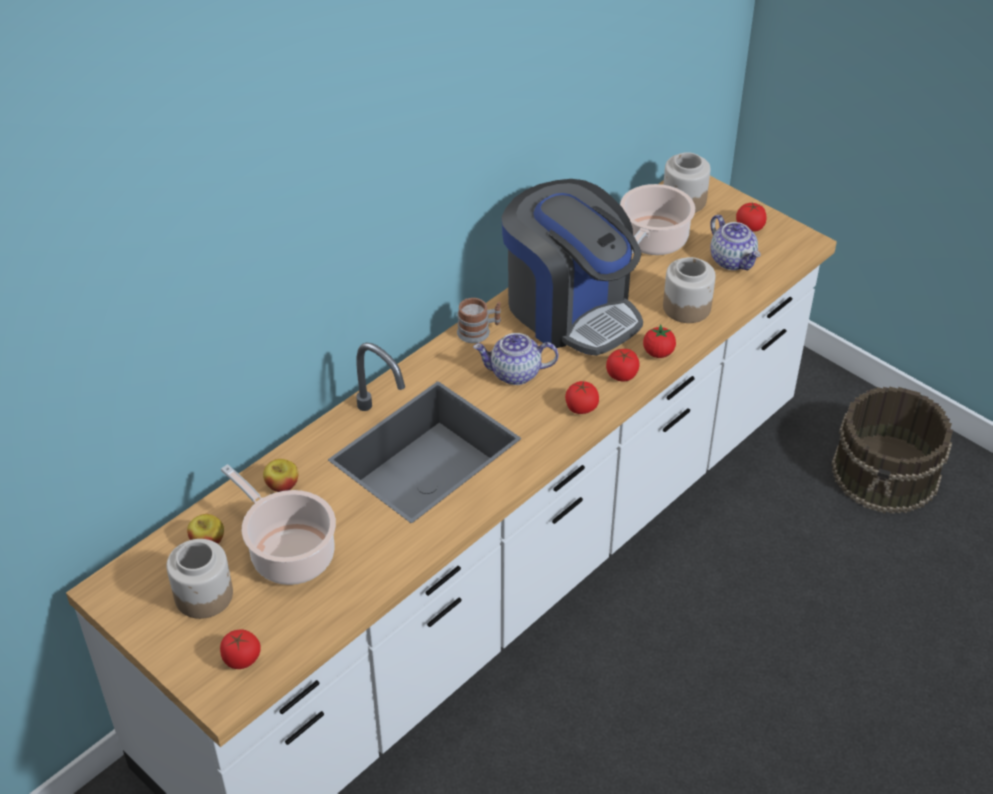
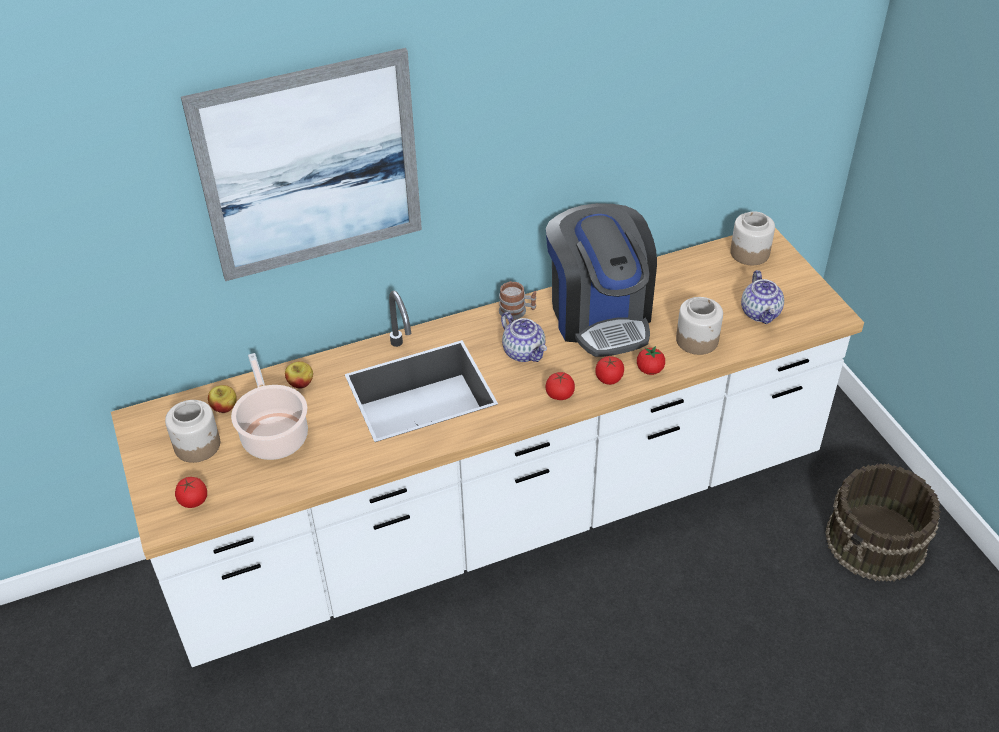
camera: 25 degrees right, 0 degrees up
teapot [473,333,558,385] -> teapot turned 150 degrees counterclockwise [501,312,547,362]
cooking pot [620,184,695,255] -> none
tomato [736,203,767,232] -> none
none -> picture [181,48,422,281]

